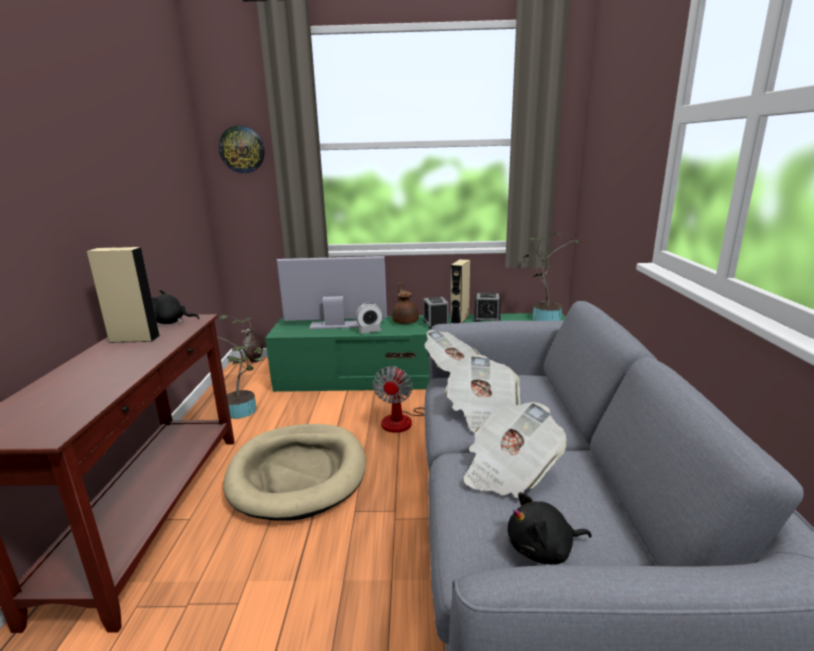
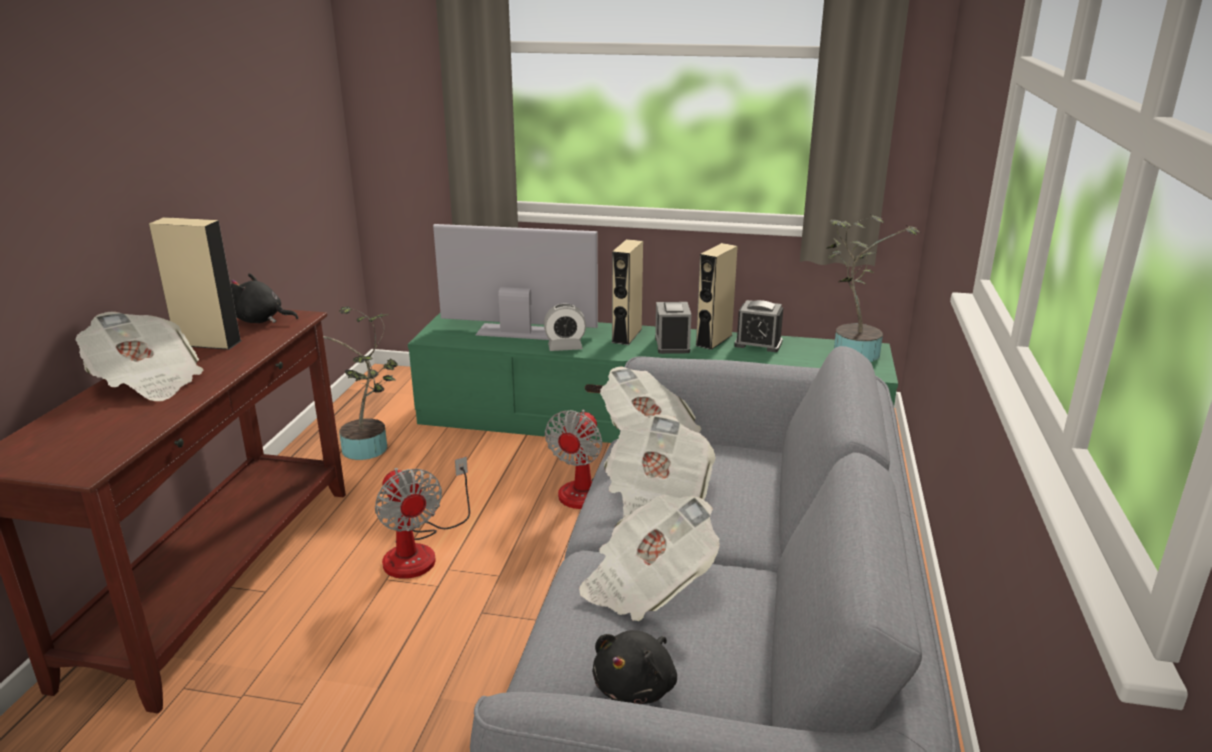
camera: 10 degrees right, 5 degrees up
wall clock [219,126,264,173] -> none
beige dog bed [223,424,366,521] -> fan [375,457,470,579]
vase [241,323,263,363] -> none
brown teapot [392,282,419,324] -> beige speaker [612,239,643,345]
black plush toy [508,492,592,564] -> black plush toy turned 60 degrees counterclockwise [592,630,677,704]
none -> newspaper [76,311,204,401]

